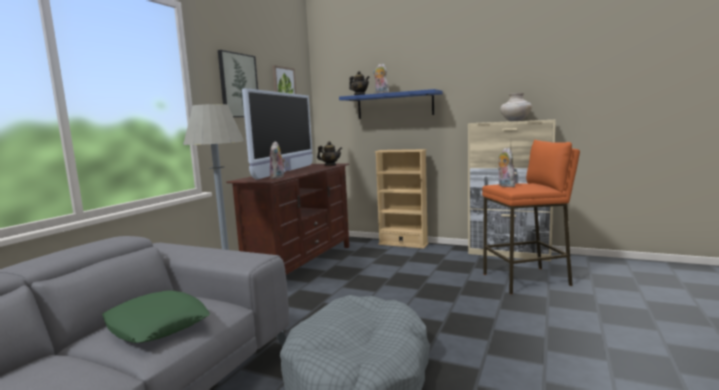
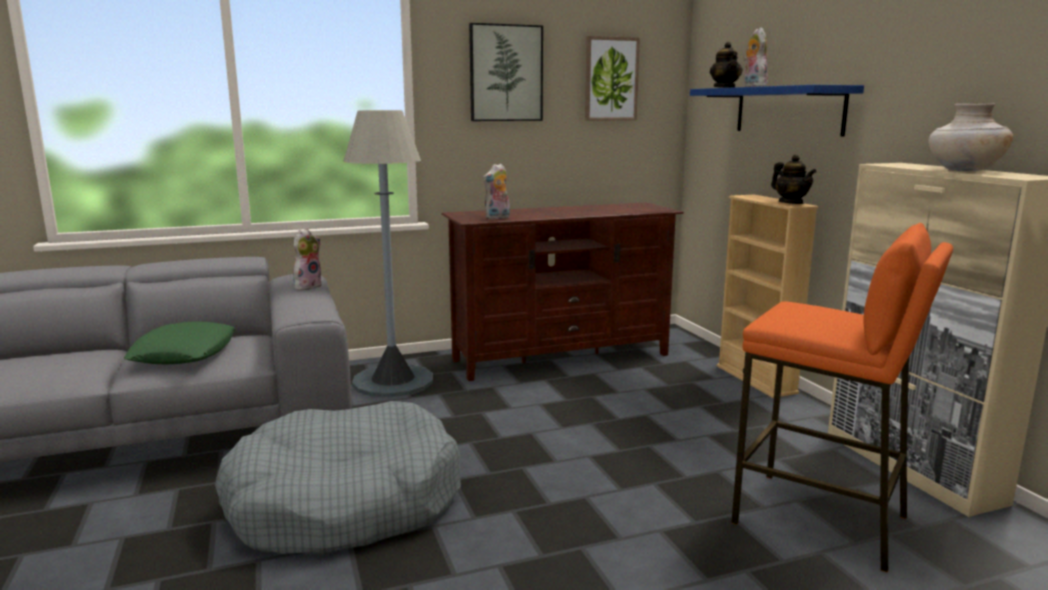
camera: 45 degrees right, 5 degrees up
television [242,88,313,180] -> none
teapot [317,141,342,166] -> teapot moved to [771,155,817,204]
plush toy [498,148,517,187] -> plush toy moved to [293,229,322,290]

